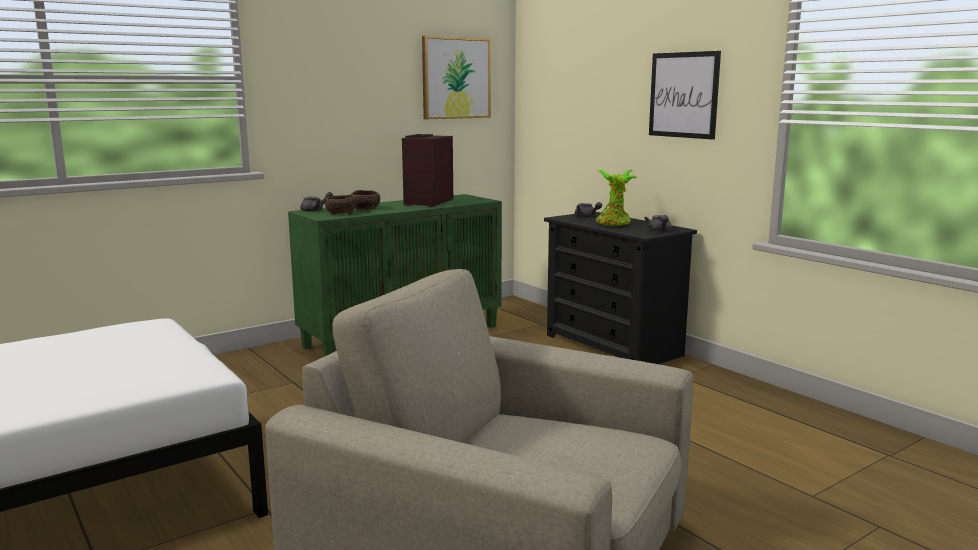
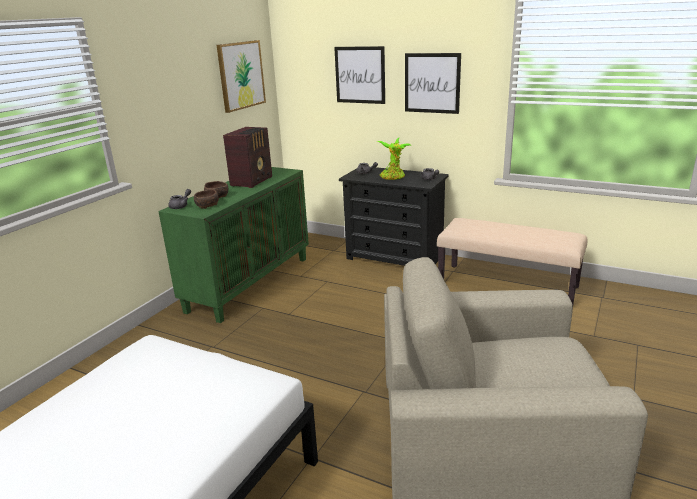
camera: 25 degrees left, 10 degrees up
radio [402,134,453,207] -> radio turned 150 degrees counterclockwise [223,127,272,188]
none -> picture [334,46,385,104]
none -> beige bench [437,218,588,304]

